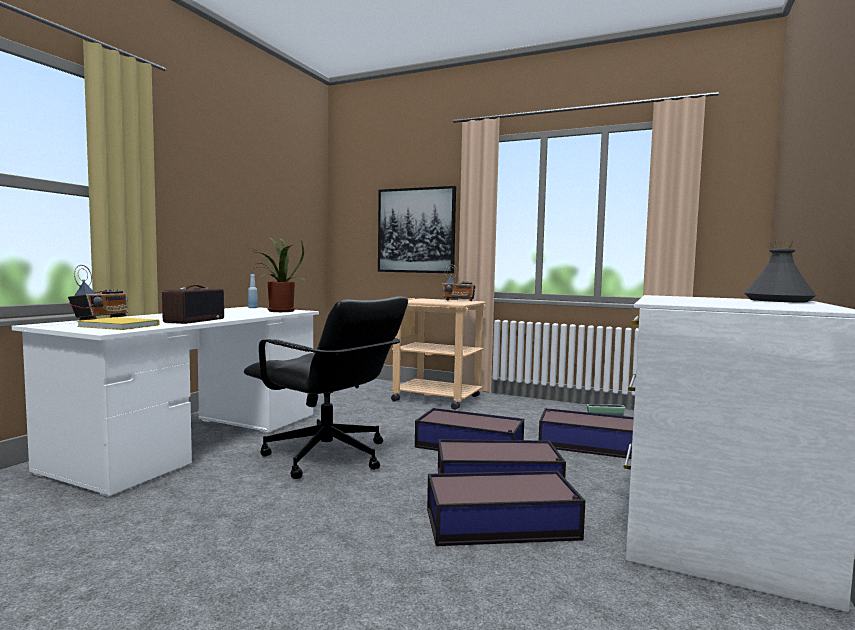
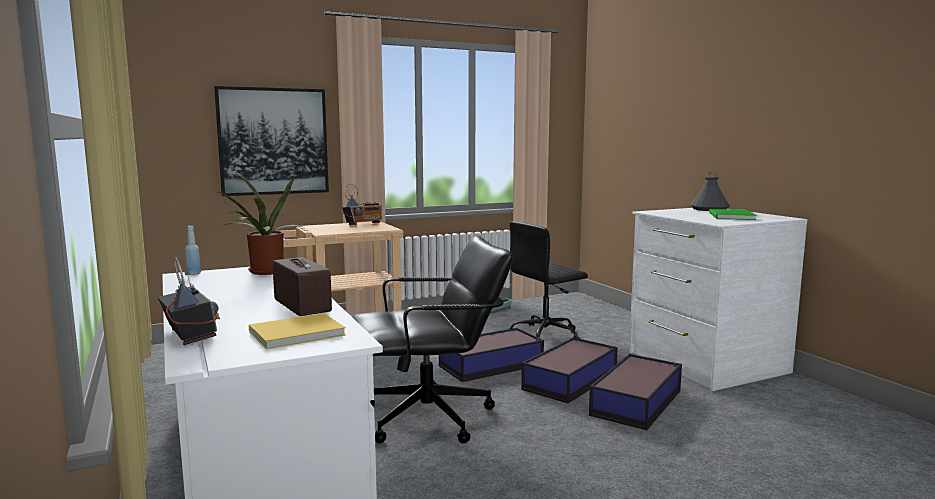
camera: 50 degrees left, 5 degrees up
storage box [539,408,634,459] -> black office chair [508,222,588,339]
none -> green book [709,209,757,220]

